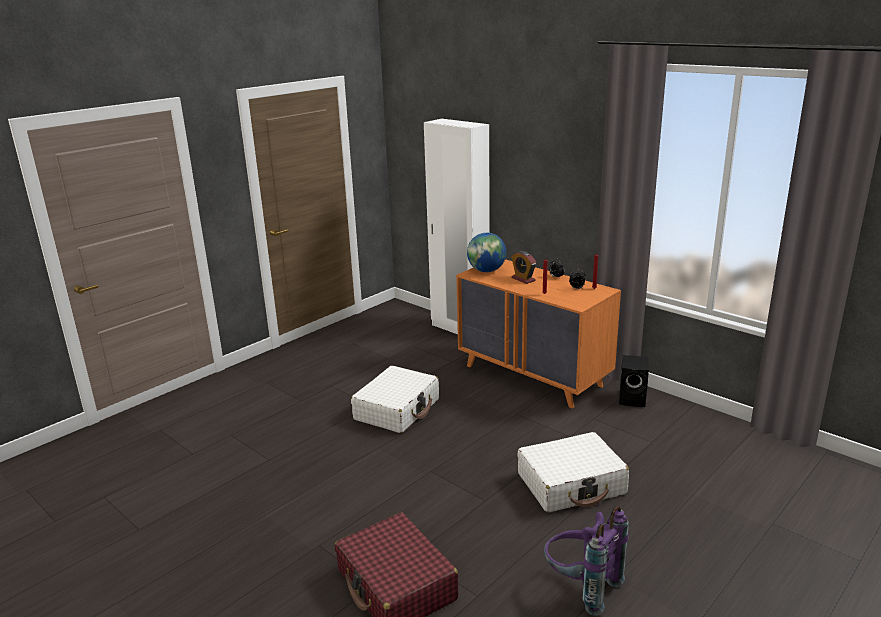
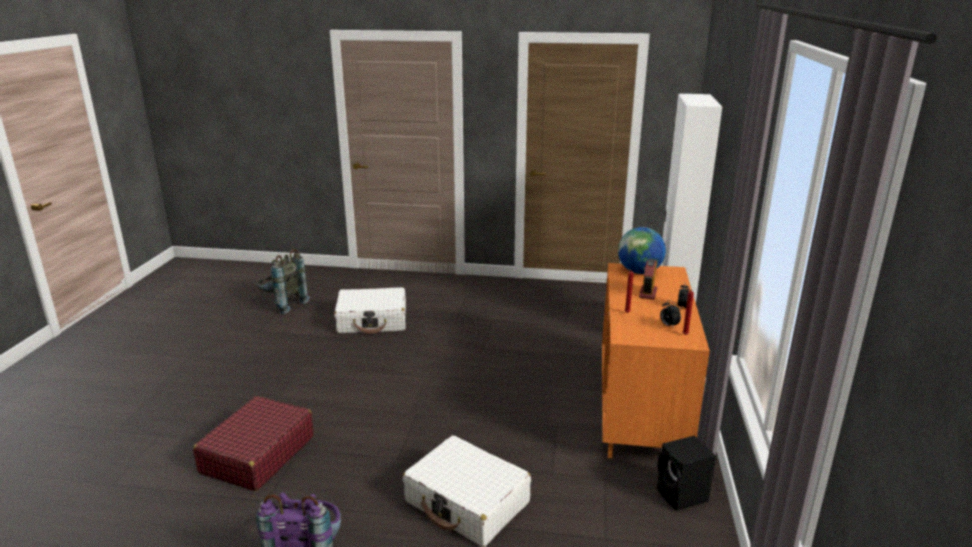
camera: 55 degrees right, 0 degrees up
white suitcase [351,366,439,433] -> white suitcase moved to [335,287,406,334]
none -> grey backpack [257,249,310,314]

